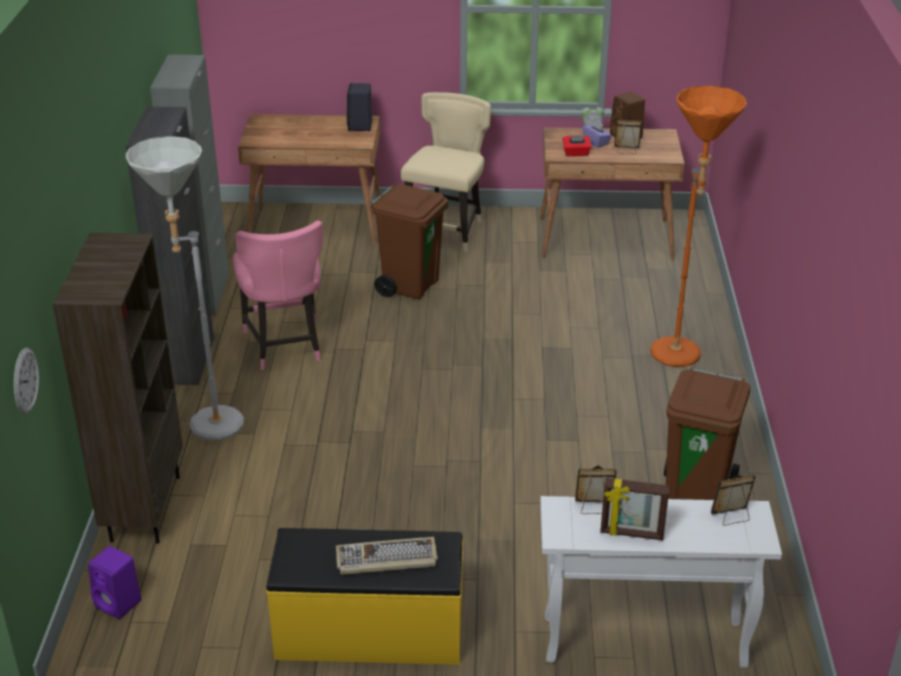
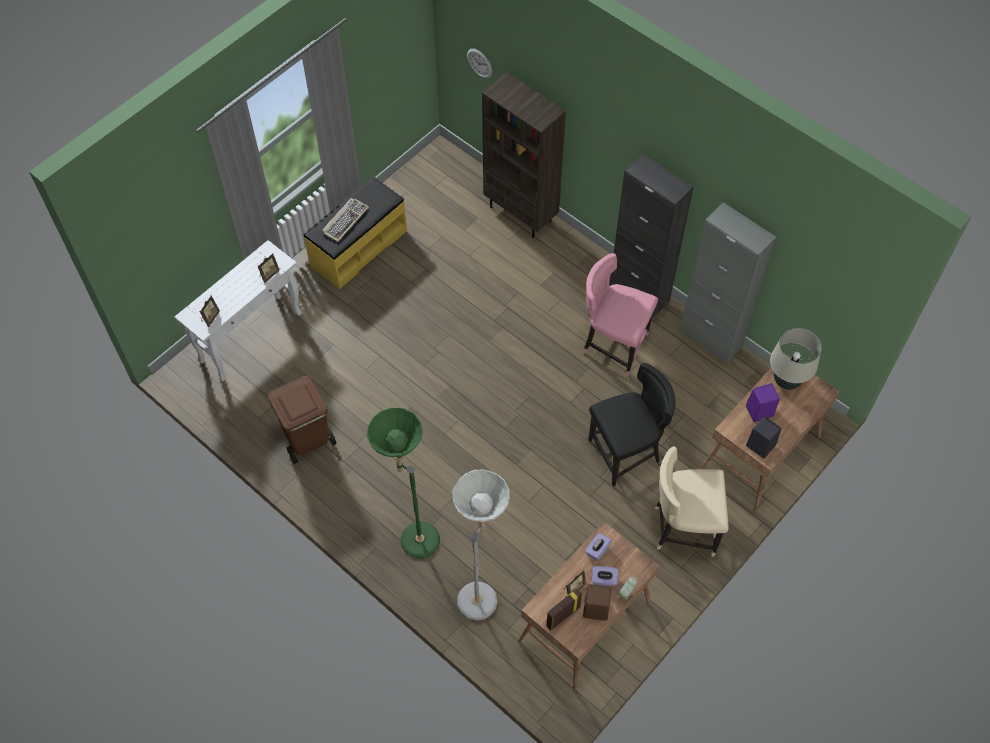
camera: 130 degrees right, 25 degrees up
purple speaker [88,546,141,619] -> purple speaker moved to [746,383,780,422]
grey floor lamp [126,136,244,441] -> grey floor lamp moved to [452,470,510,621]
brown trash can [369,184,448,299] -> black chair [589,363,675,487]
beige chair [401,92,491,252] -> beige chair turned 120 degrees clockwise [655,446,729,557]
red tissue box [562,135,591,157] -> purple tissue box [585,533,612,561]
picture frame [600,478,669,540] -> picture frame moved to [546,589,582,631]
orange floor lamp [650,86,747,367] -> green floor lamp [367,408,440,558]
none -> beige table lamp [770,328,822,390]

